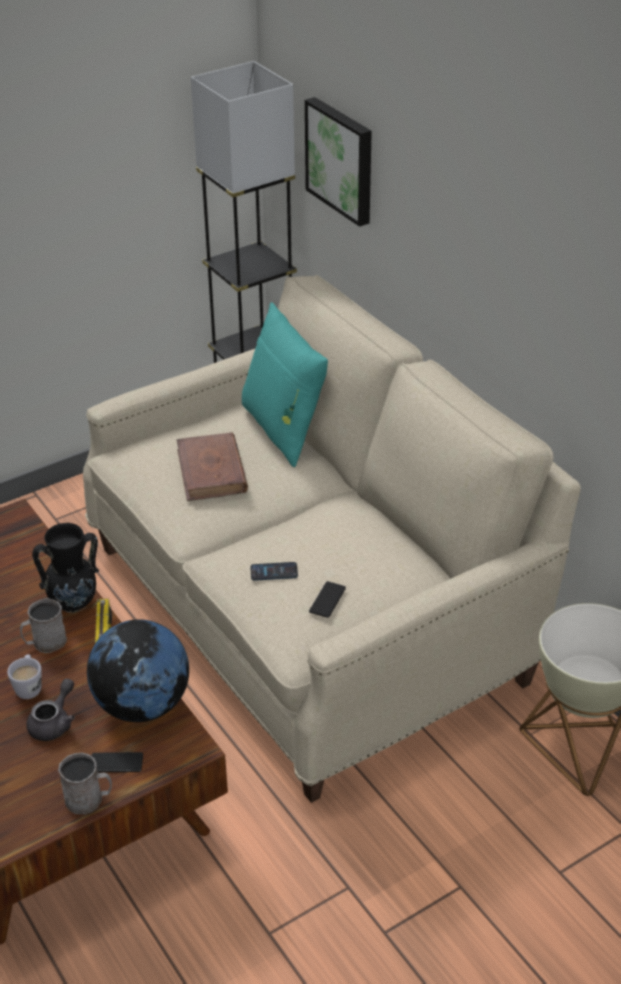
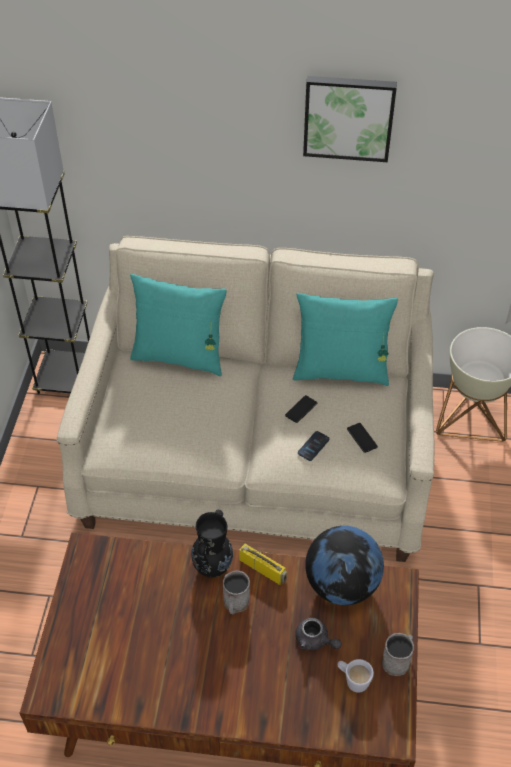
camera: 50 degrees left, 10 degrees up
white mug [7,654,42,699] -> white mug moved to [337,659,374,693]
grey teapot [26,679,75,741] -> grey teapot turned 150 degrees clockwise [295,618,342,650]
phone [91,752,143,772] -> phone moved to [285,395,317,423]
brown book [176,432,248,501] -> none
picture [305,97,372,227] -> picture moved to [303,76,397,162]
none -> turquoise pillow [293,293,398,386]

